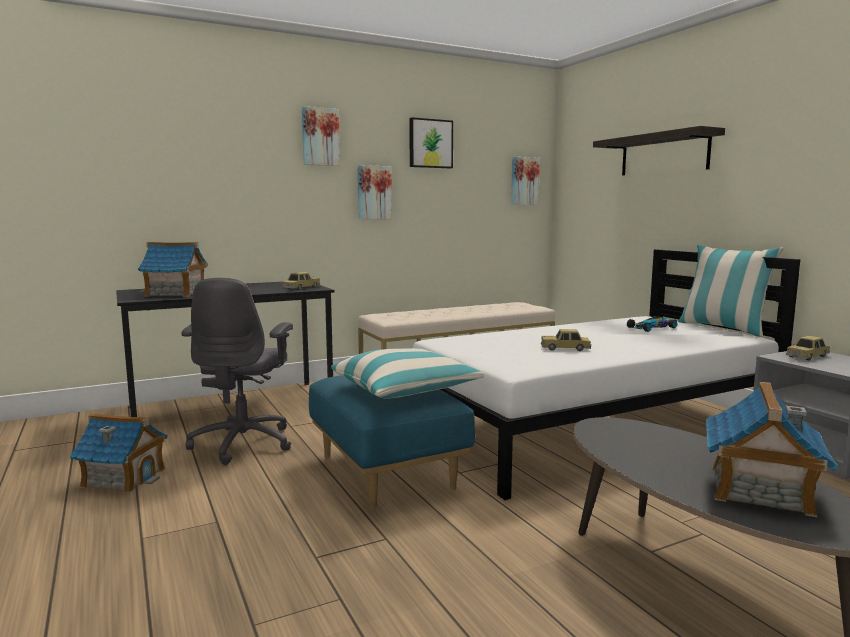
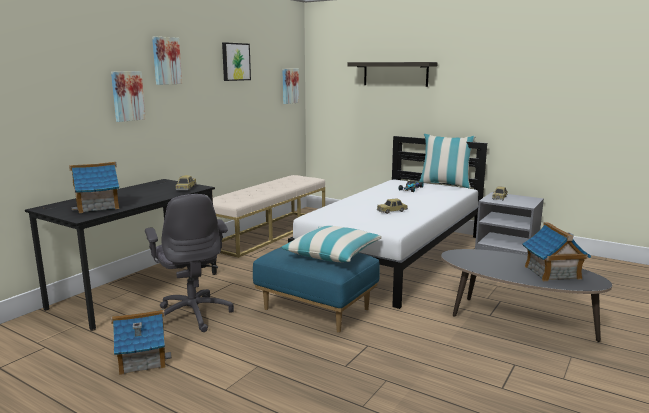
camera: 30 degrees left, 5 degrees up
picture [357,165,392,219] -> picture moved to [111,71,146,122]

